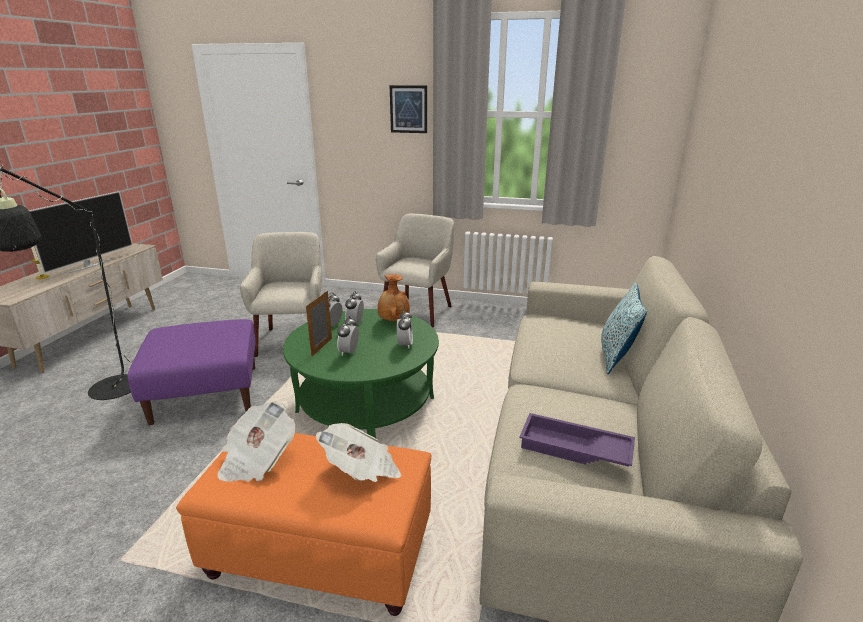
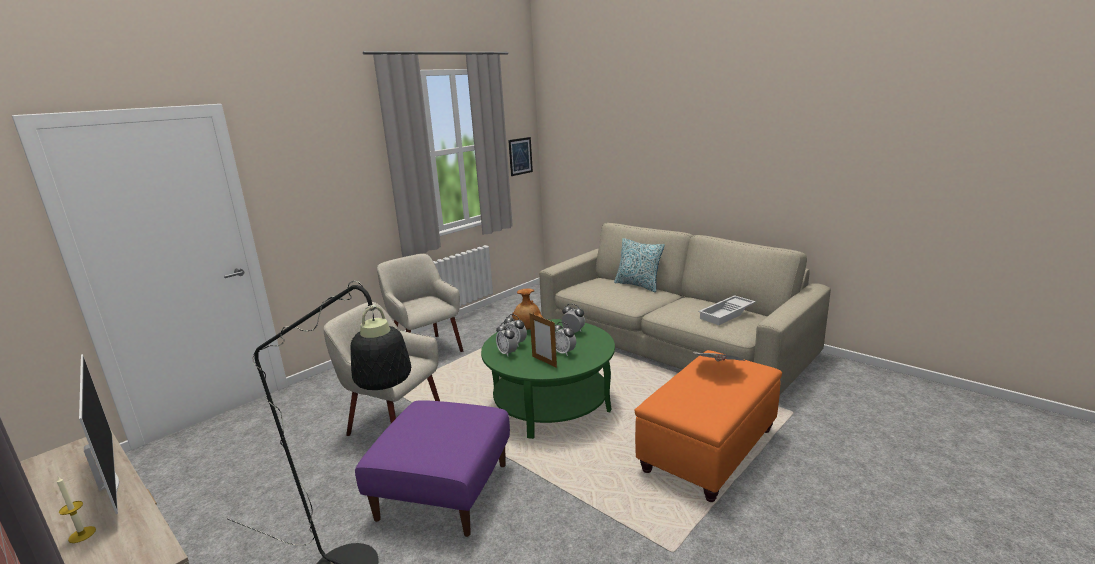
camera: 60 degrees left, 5 degrees down
newspaper [217,401,295,482] -> none
picture [390,85,427,133] -> picture moved to [508,137,533,176]
purple tray [519,413,635,467] -> white tray [698,295,756,325]

